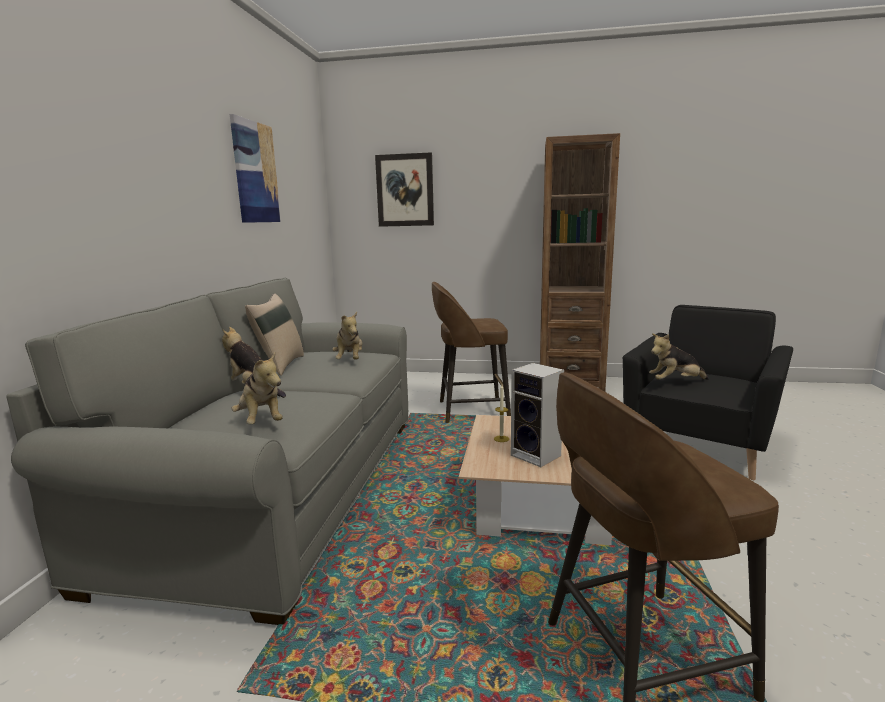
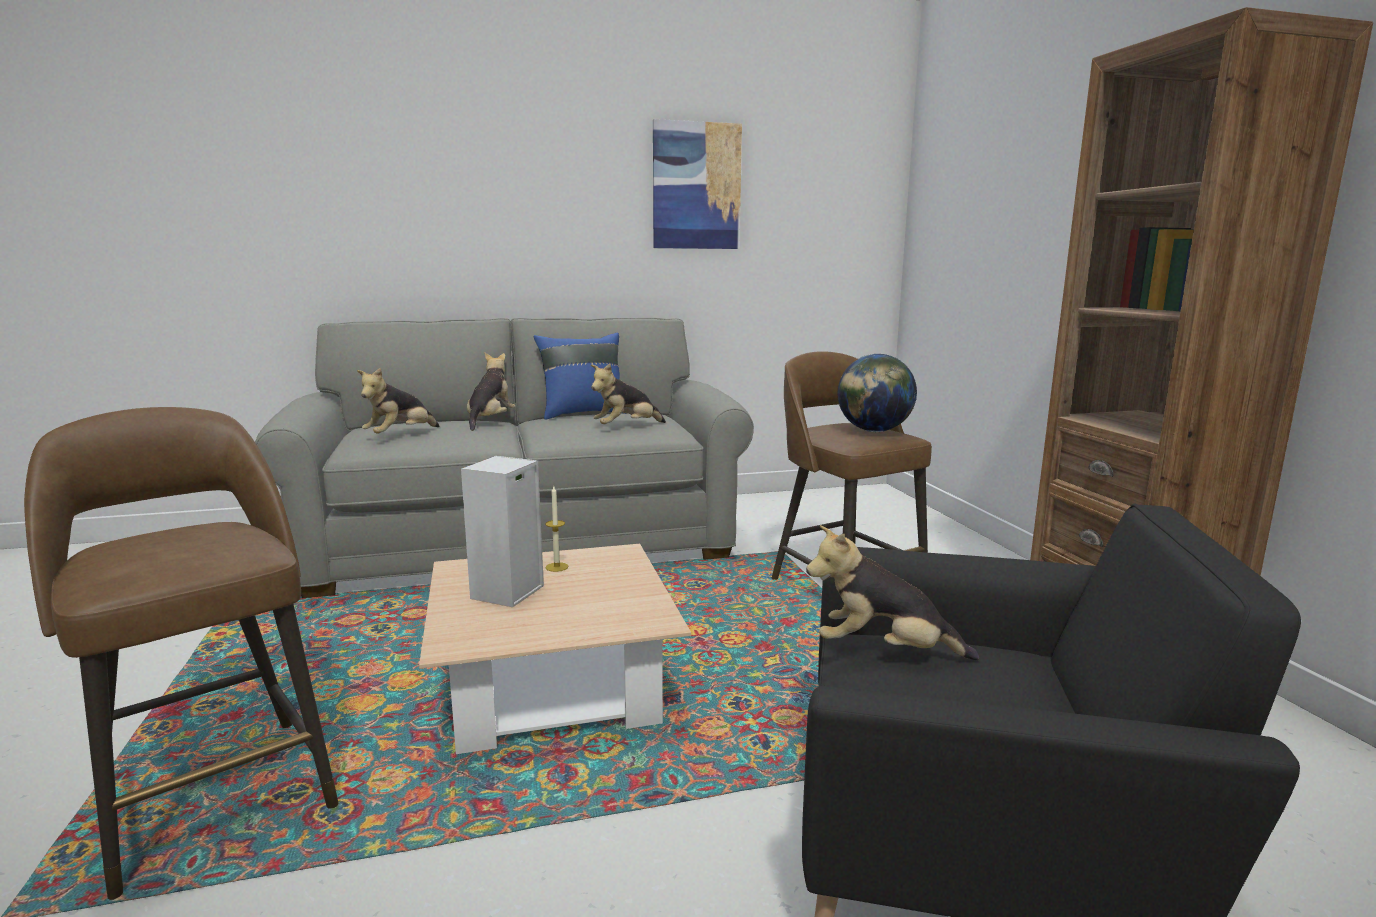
camera: 65 degrees right, 0 degrees up
beige pillow [245,294,304,376] -> blue pillow [534,333,627,420]
picture [375,152,434,227] -> none
plush toy [649,333,709,380] -> plush toy turned 45 degrees counterclockwise [806,525,979,660]
none -> globe [837,354,917,432]

